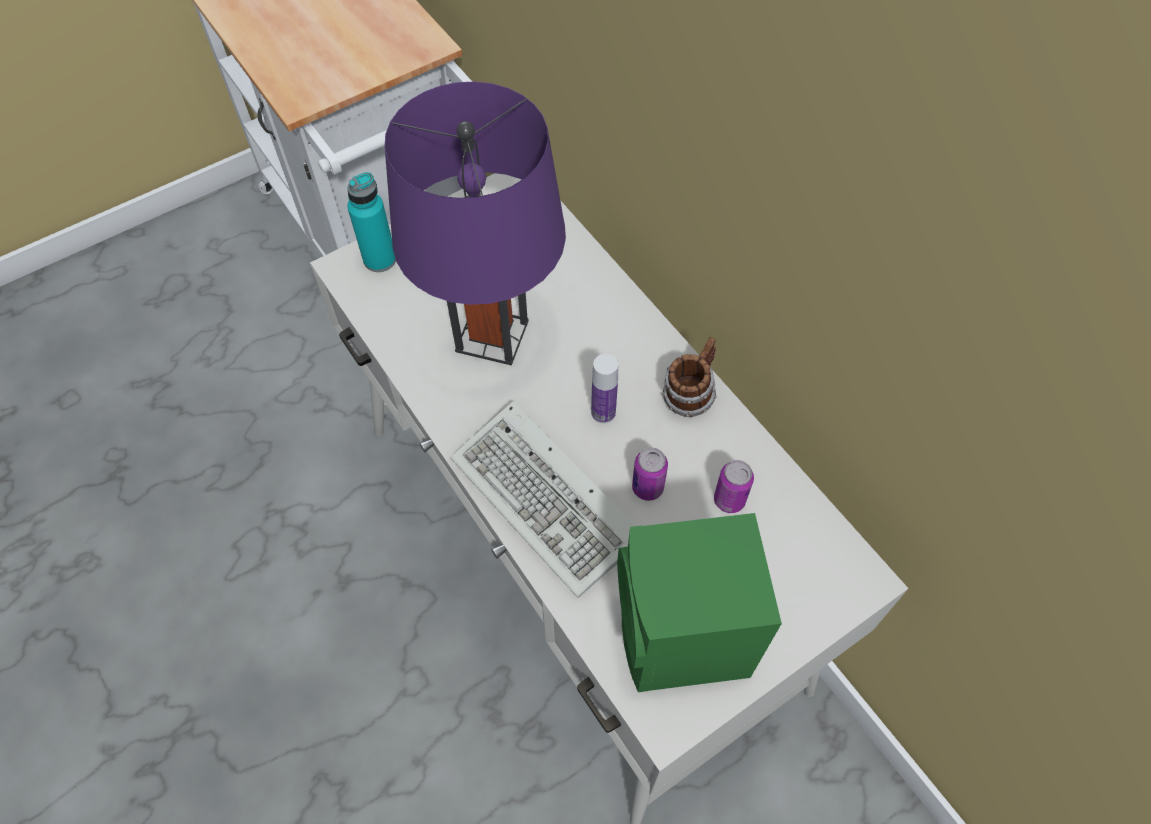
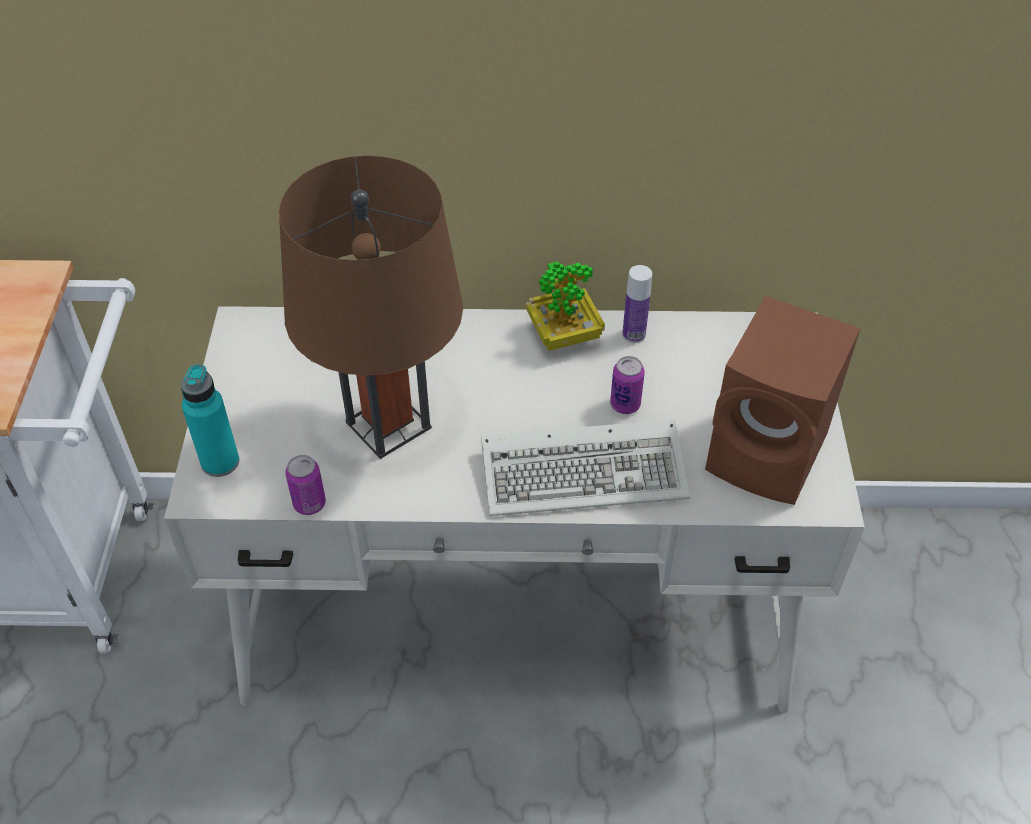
camera: 55 degrees left, 10 degrees down
purple table lamp [384,82,566,366] -> brown table lamp [279,155,463,459]
bottle [591,354,618,423] -> bottle moved to [622,265,652,343]
green speaker [617,513,782,692] -> brown speaker [705,296,860,505]
mug [662,337,717,417] -> potted plant [526,261,605,351]
can [714,460,754,513] -> can moved to [285,455,326,515]

